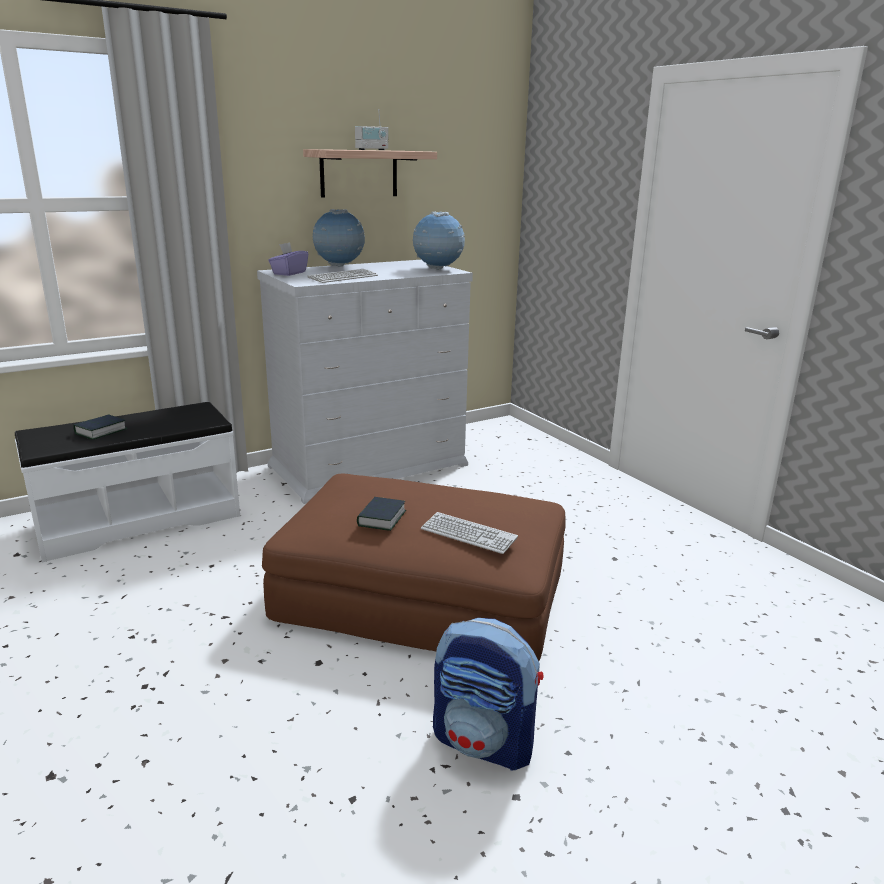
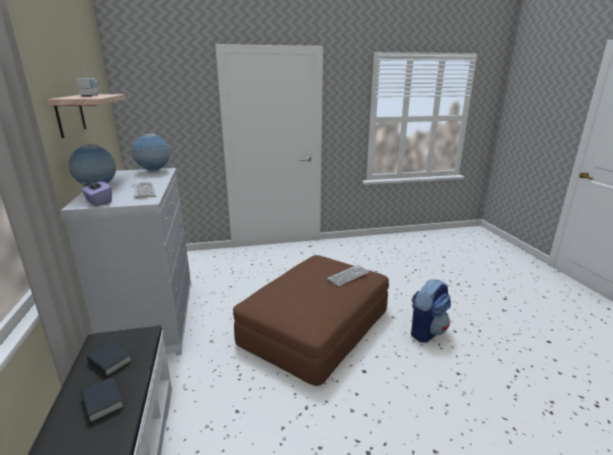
camera: 70 degrees left, 0 degrees up
book [357,497,406,531] -> book moved to [87,342,132,377]

